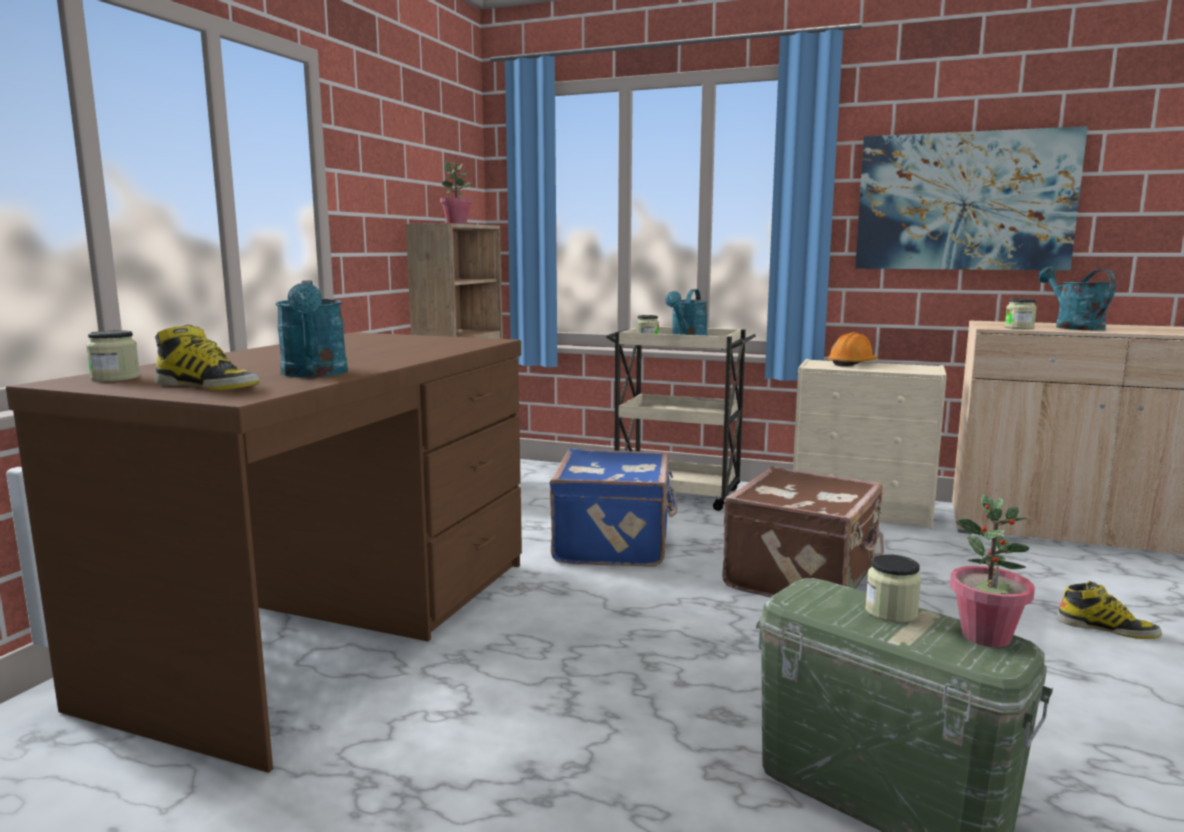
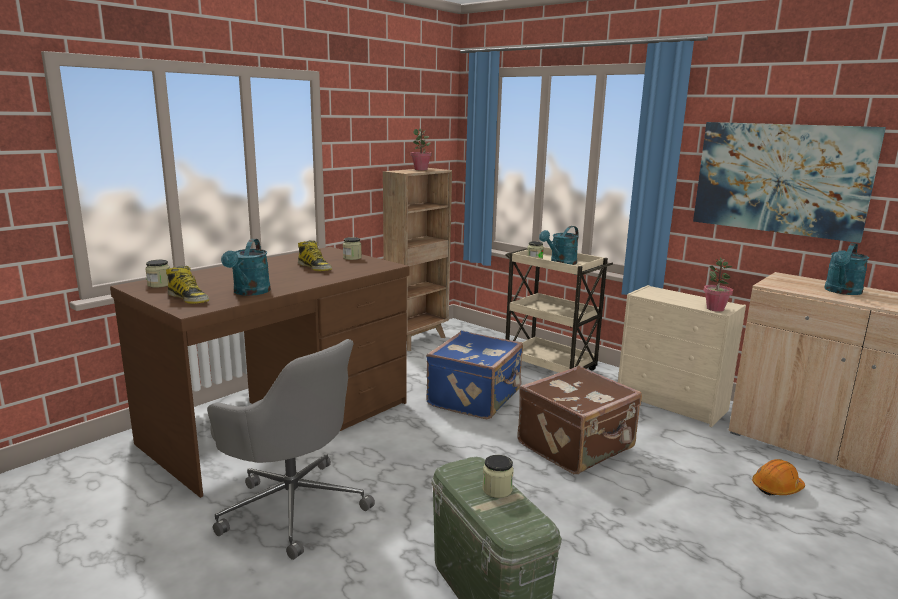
camera: 20 degrees right, 5 degrees up
orange hard hat [828,332,878,367] -> orange hard hat moved to [752,459,805,495]
potted plant [950,494,1035,647] -> potted plant moved to [704,258,733,312]
jar [1005,298,1037,329] -> jar moved to [343,237,362,260]
turquoise watering can [1038,266,1116,330] -> turquoise watering can turned 150 degrees counterclockwise [824,243,869,295]
boot [1057,581,1162,639] -> boot moved to [298,240,332,271]
none -> grey office chair [207,339,375,560]

